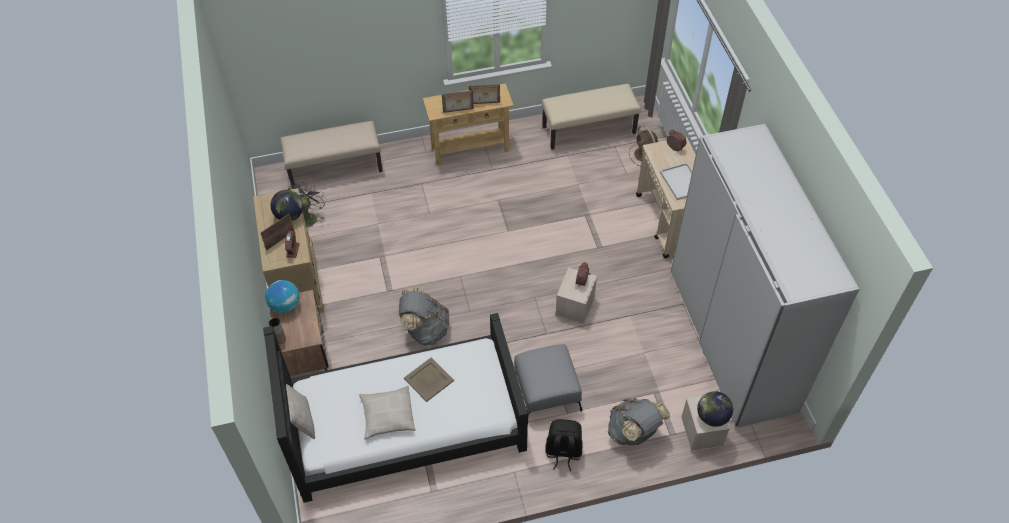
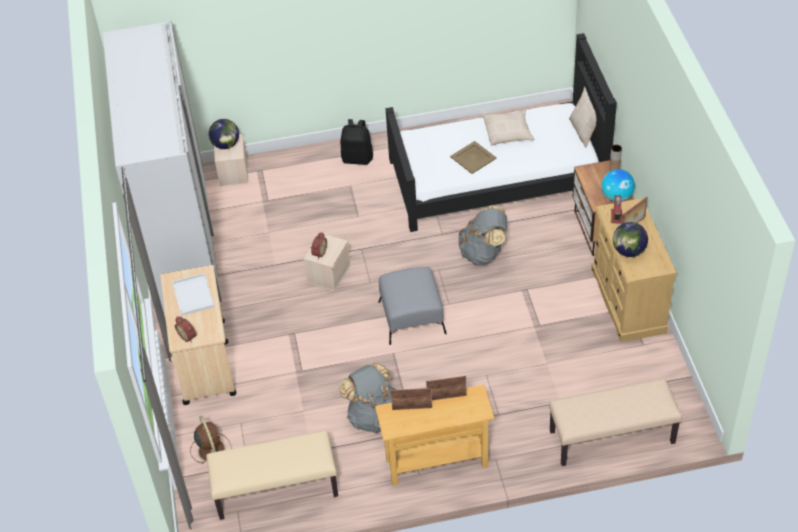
camera: 175 degrees left, 5 degrees down
grey fan [287,182,326,227] -> none
grey ottoman [514,344,582,415] -> grey ottoman moved to [378,267,447,345]
grey backpack [608,398,670,445] -> grey backpack moved to [339,363,396,433]

